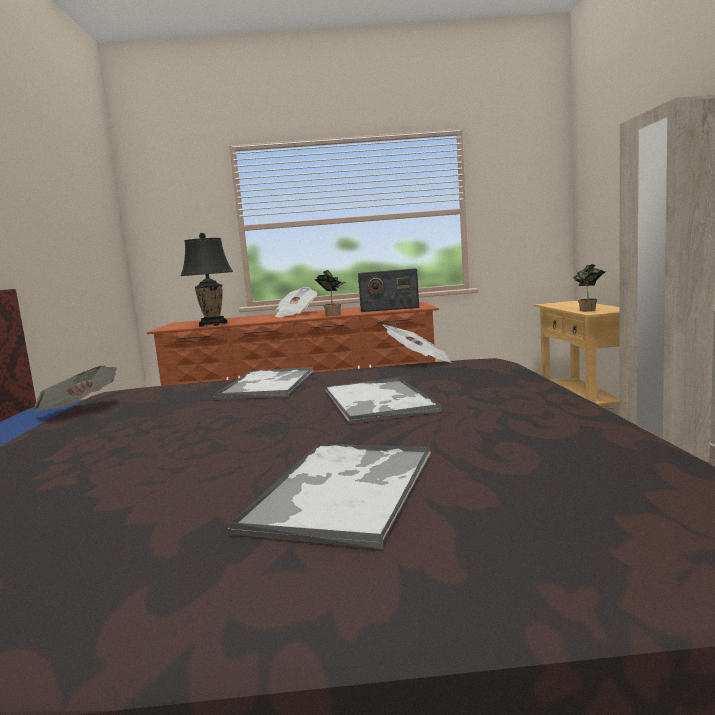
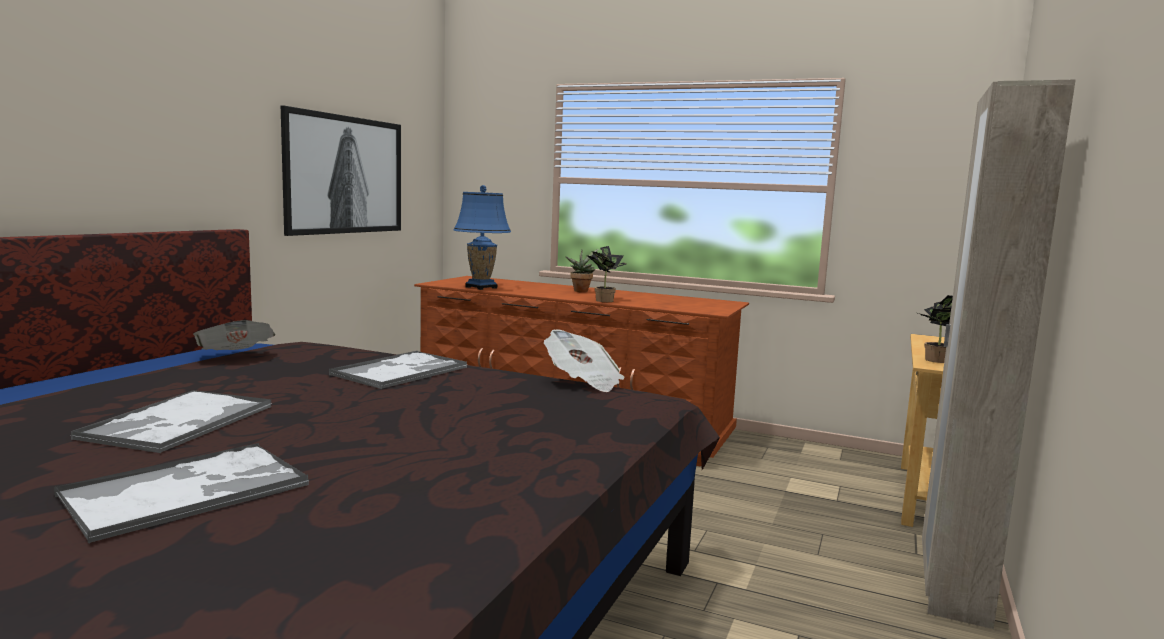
camera: 25 degrees right, 0 degrees up
black table lamp [181,233,233,327] -> blue table lamp [454,185,511,290]
newspaper [275,287,317,317] -> potted plant [565,249,598,292]
tray [325,377,441,424] -> tray moved to [70,390,271,453]
radio [358,268,419,312] -> none
none -> picture [281,106,401,236]

